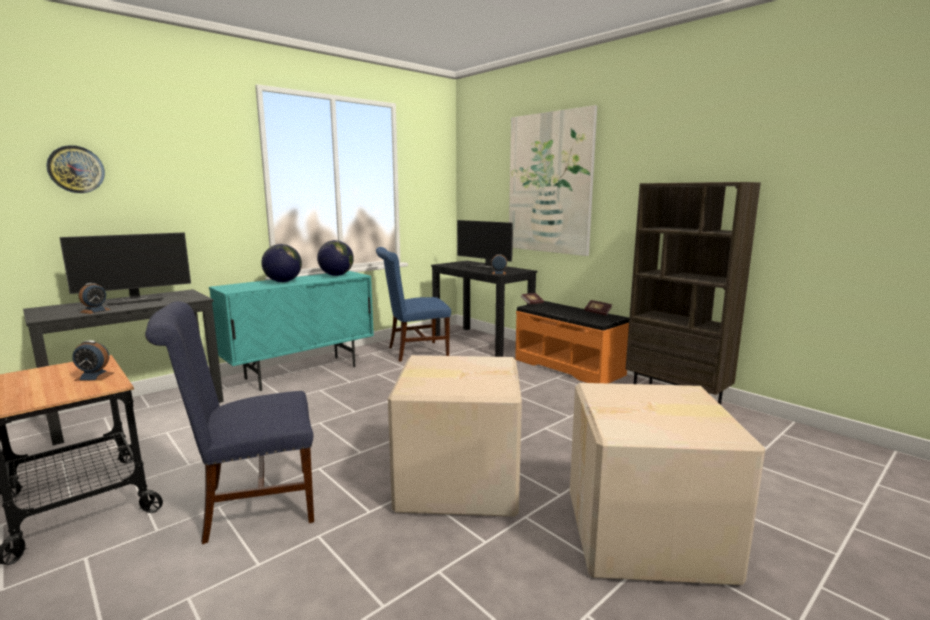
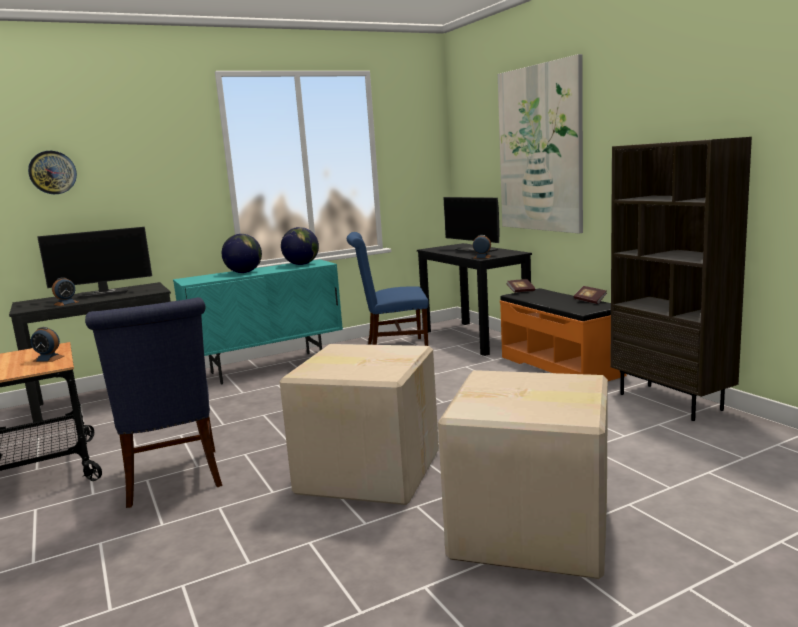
camera: 15 degrees right, 0 degrees up
blue chair [145,301,314,545] -> blue chair turned 105 degrees counterclockwise [85,297,222,508]

